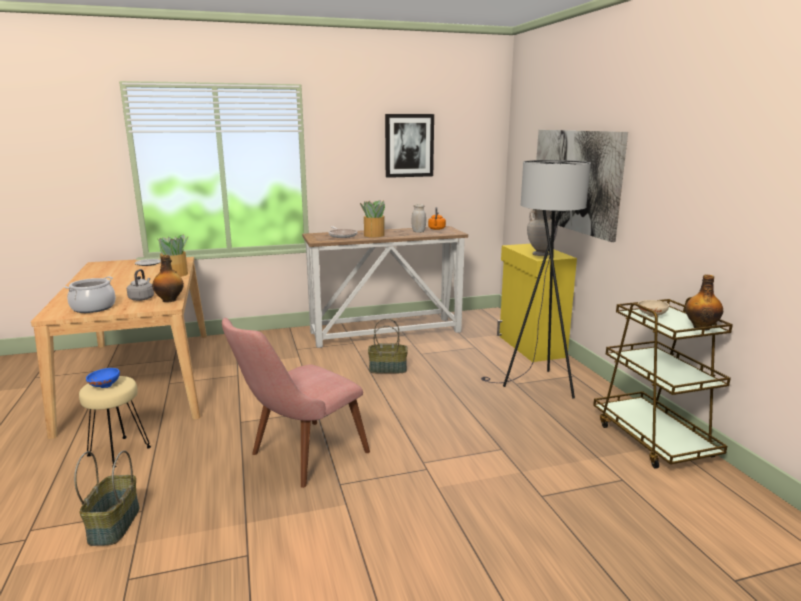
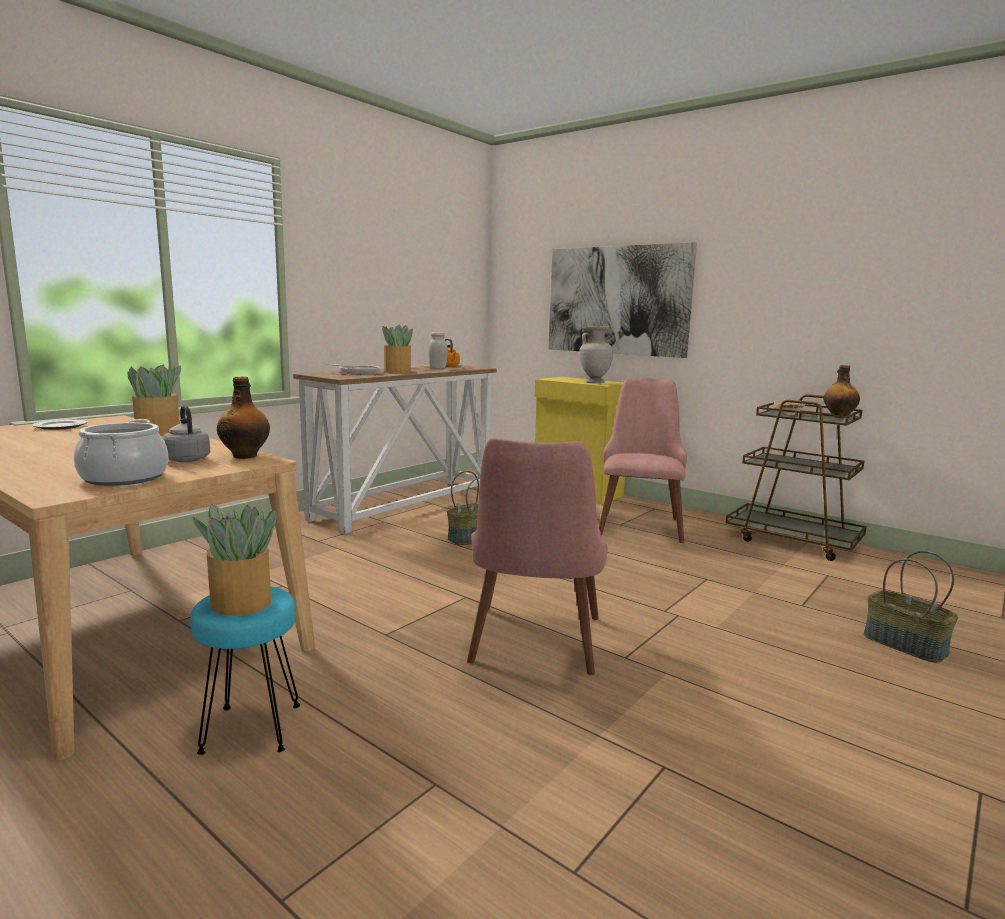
camera: 35 degrees left, 5 degrees down
basket [74,451,140,546] -> basket moved to [864,551,958,663]
beige stool [79,376,151,468] -> turquoise stool [190,586,300,755]
blue bowl [86,368,120,388] -> potted plant [192,503,277,616]
picture [385,114,434,178] -> none
grey floor lamp [481,160,591,399] -> pink chair [598,378,687,543]

